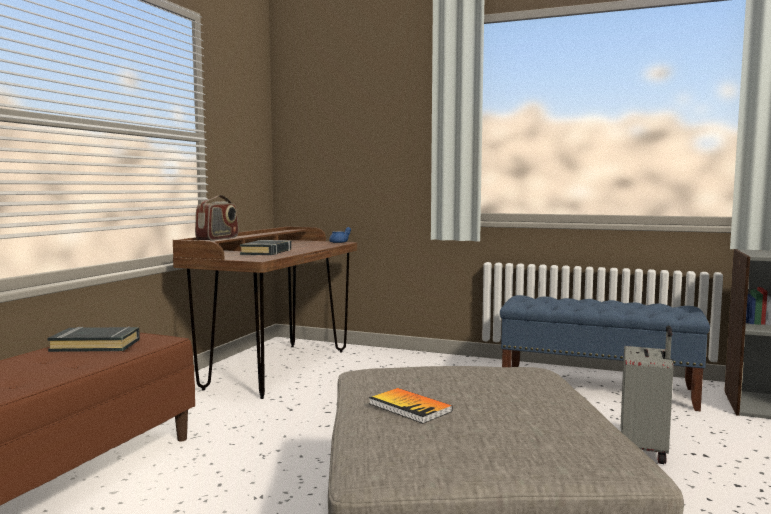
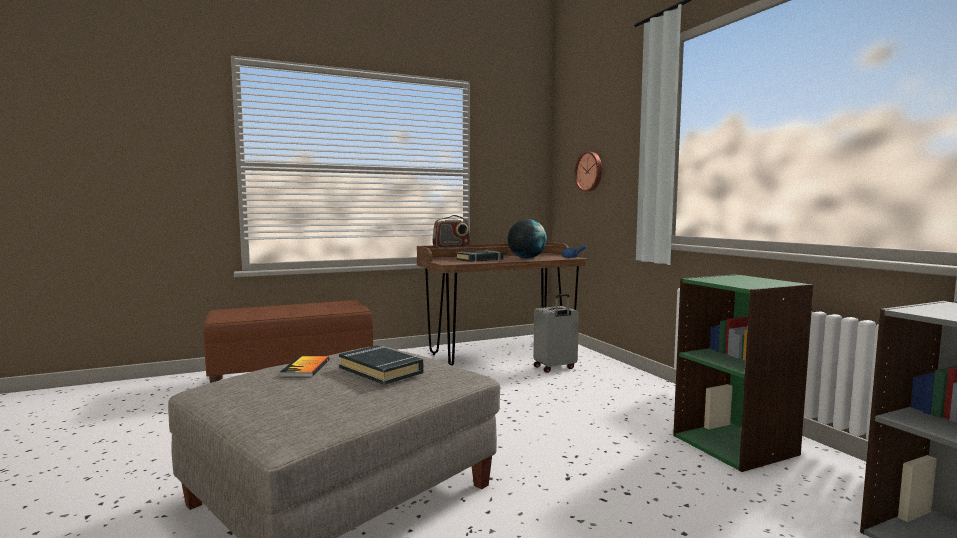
camera: 45 degrees right, 0 degrees up
black book [47,326,140,352] -> black book moved to [339,345,424,385]
blue bench [500,295,710,411] -> green bookcase [673,274,814,472]
grey suitcase [621,326,674,464] -> grey suitcase moved to [534,294,579,373]
none -> globe [508,219,547,259]
none -> wall clock [574,152,602,192]

